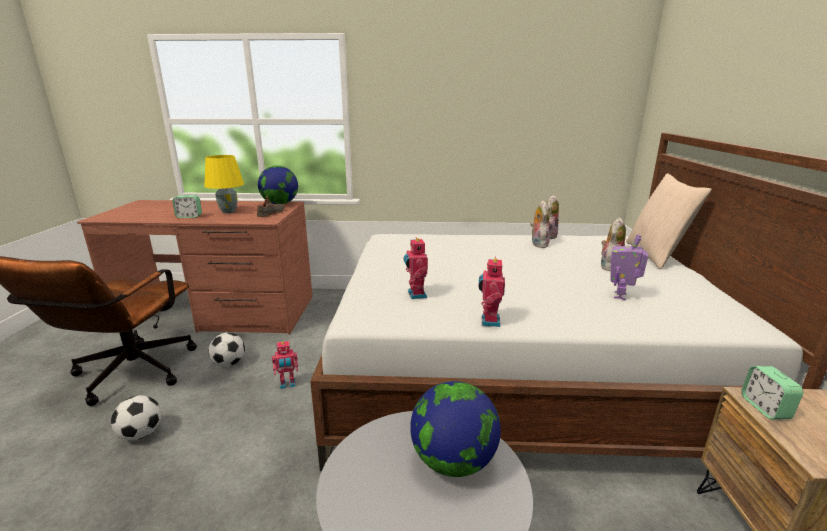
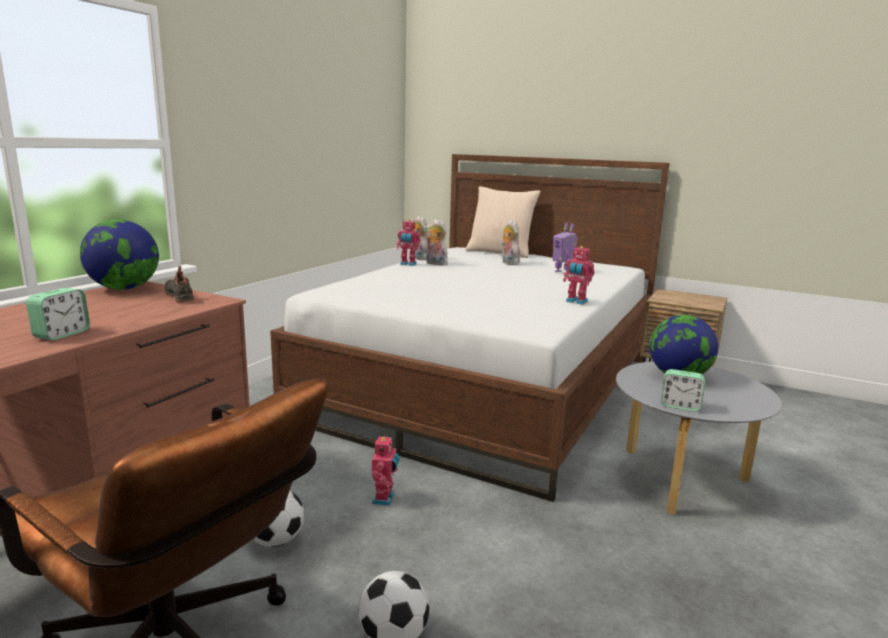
camera: 65 degrees left, 5 degrees down
yellow table lamp [204,155,244,213] -> none
toy robot [404,237,428,299] -> toy robot moved to [397,219,420,266]
alarm clock [741,366,803,420] -> alarm clock moved to [661,369,705,411]

